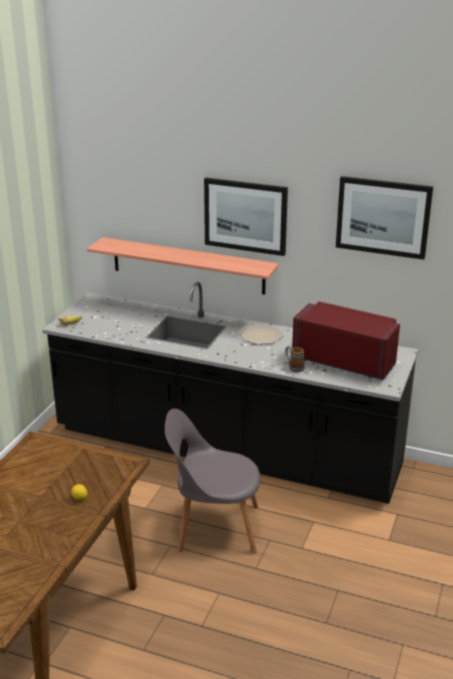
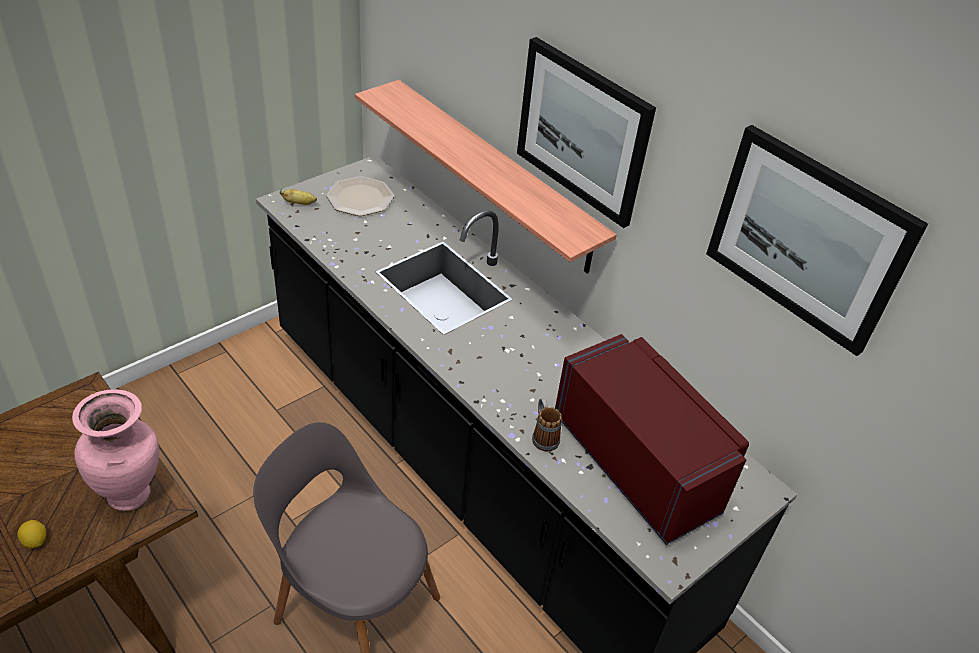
camera: 25 degrees right, 15 degrees up
plate [239,324,283,345] -> plate moved to [326,176,394,216]
none -> pink vase [72,389,159,511]

